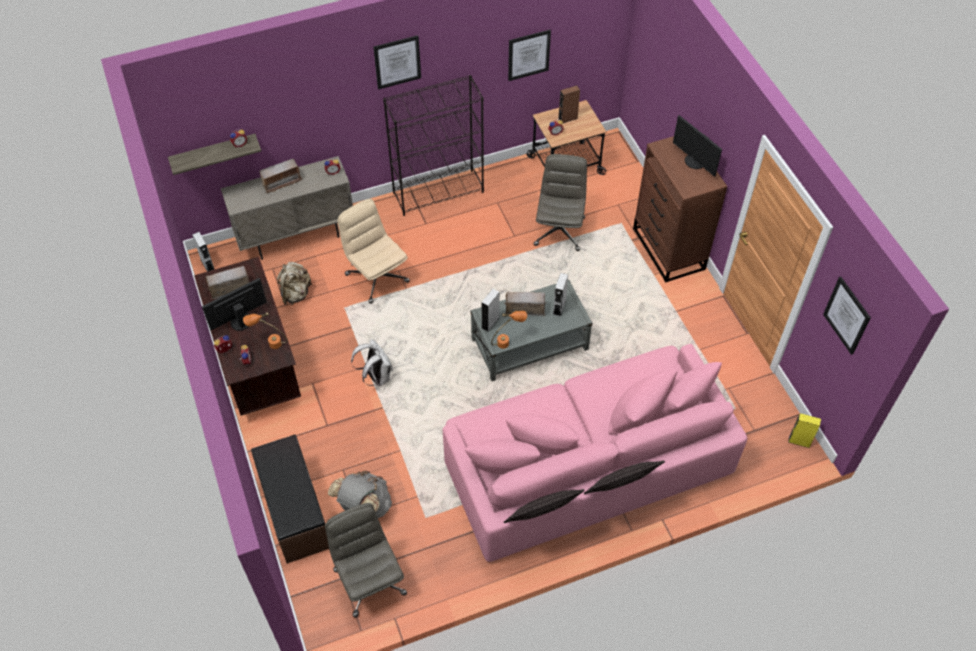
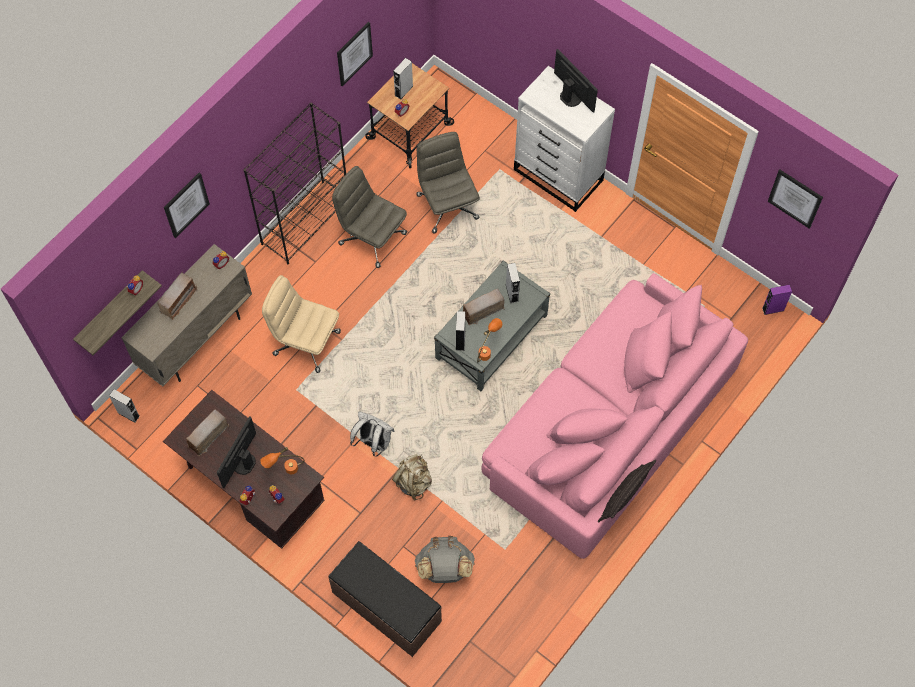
camera: 30 degrees left, 10 degrees up
beige backpack [277,262,312,305] -> beige backpack moved to [392,454,432,500]
grey office chair [325,503,407,617] -> grey office chair moved to [332,166,407,268]
picture [373,35,421,90] -> picture moved to [164,173,210,238]
brown speaker [558,85,580,123] -> grey speaker [393,58,413,99]
pillow [584,460,665,494] -> none
brown dresser [633,136,727,282] -> white dresser [514,66,615,212]
monitor [673,115,722,176] -> monitor turned 150 degrees counterclockwise [554,49,598,112]
yellow speaker [788,413,821,448] -> purple speaker [762,285,792,315]

